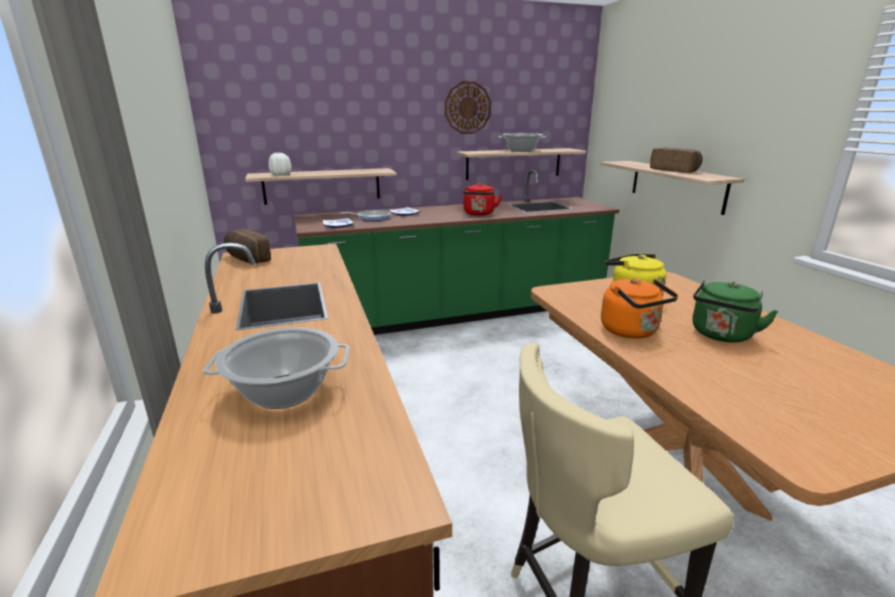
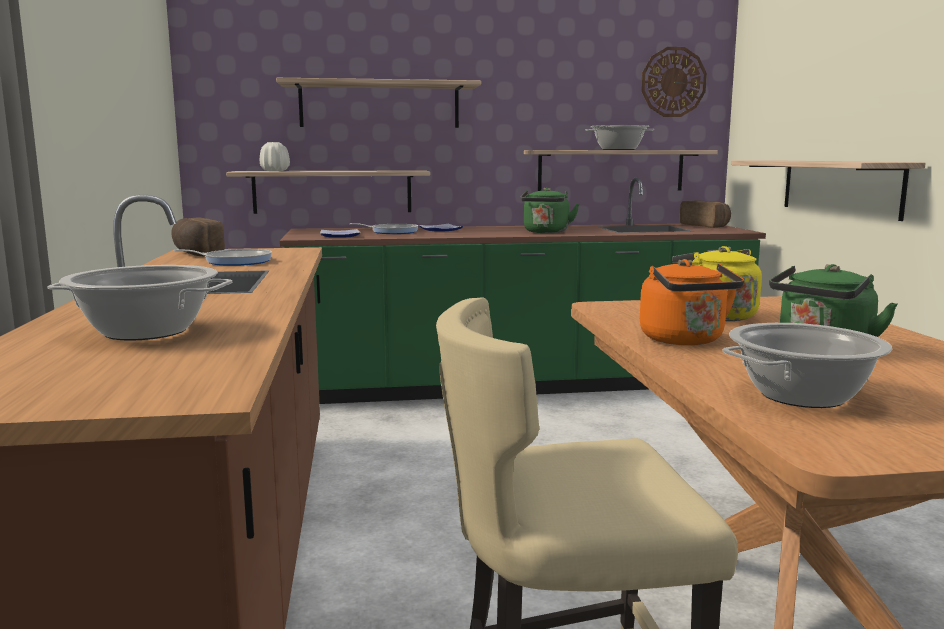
camera: 10 degrees right, 10 degrees down
wall clock [445,81,491,134] -> wall clock moved to [641,47,707,117]
red kettle [463,183,502,216] -> green kettle [521,187,579,233]
bread [650,148,703,173] -> bread moved to [680,200,731,228]
none -> frying pan [174,249,272,266]
none -> shelf [276,78,481,128]
none -> cooking pot [722,323,892,408]

